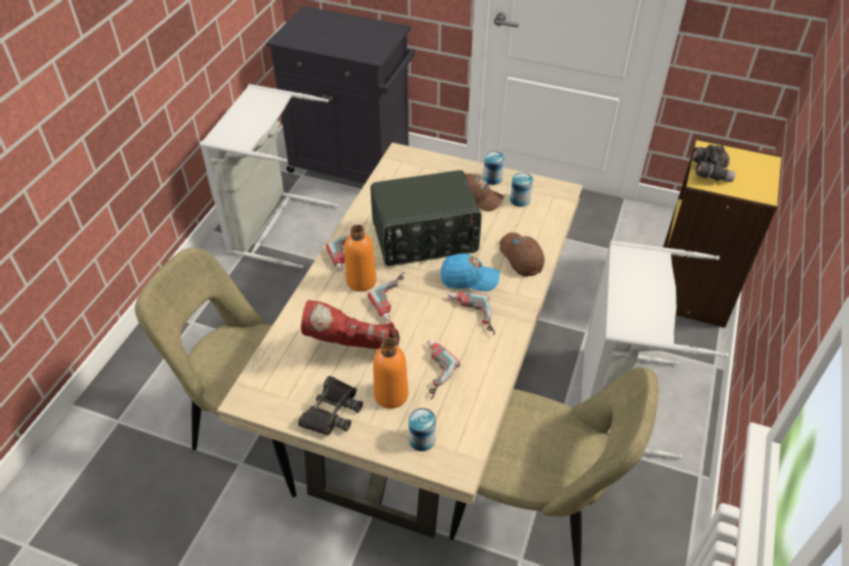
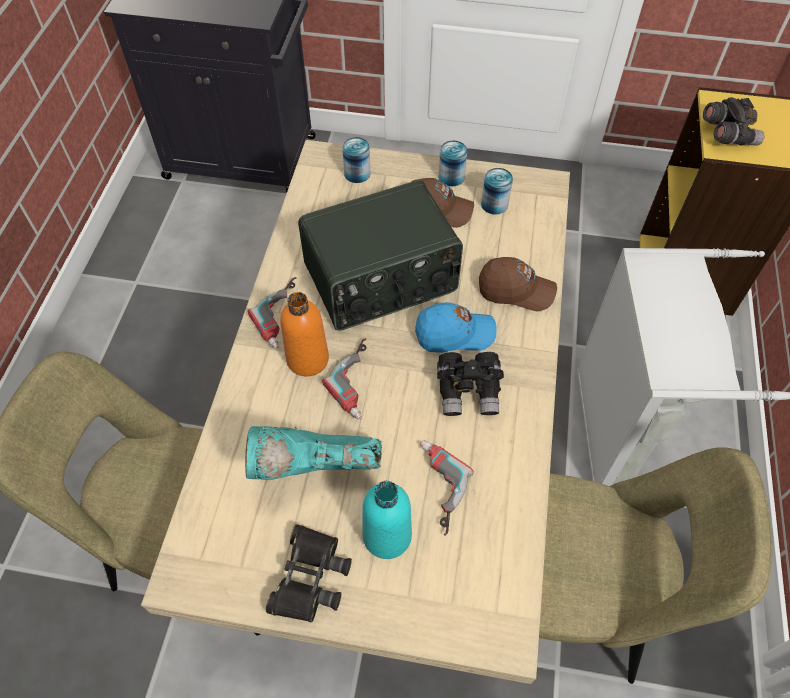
camera: 10 degrees left, 10 degrees up
grey laundry basket [200,84,339,269] -> none
red boot [301,300,400,349] -> turquoise boot [245,426,382,480]
orange bottle [373,339,408,409] -> turquoise bottle [362,481,412,559]
can [408,408,436,451] -> can moved to [342,137,370,183]
power drill [448,292,495,335] -> black binoculars [437,352,504,416]
brown cap [499,233,545,277] -> brown cap turned 135 degrees clockwise [479,257,557,311]

